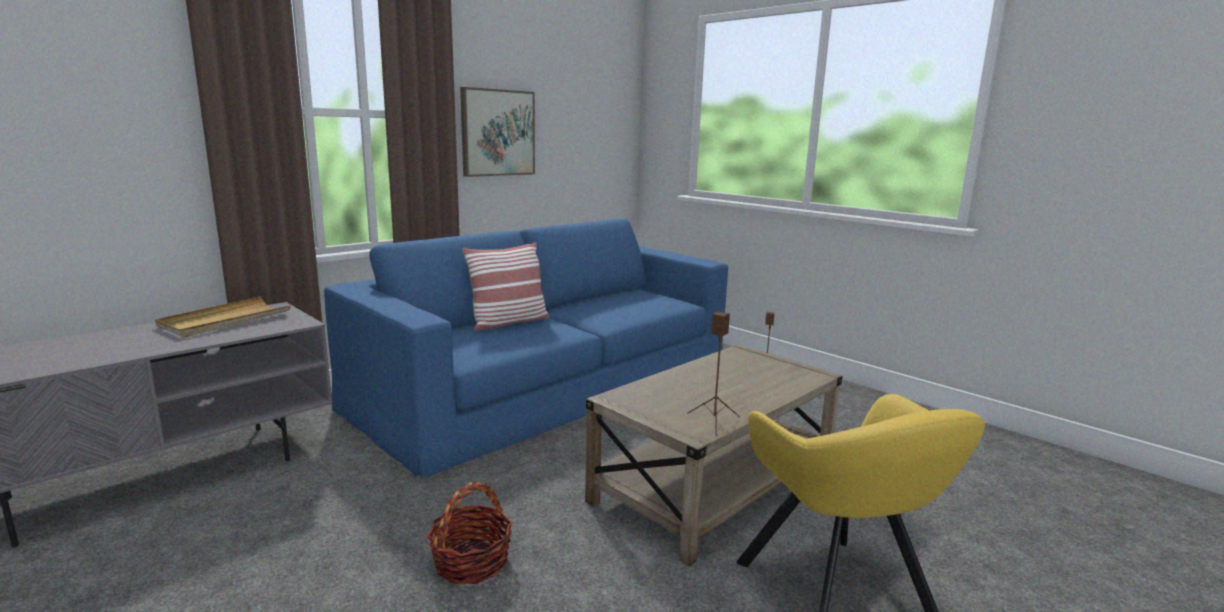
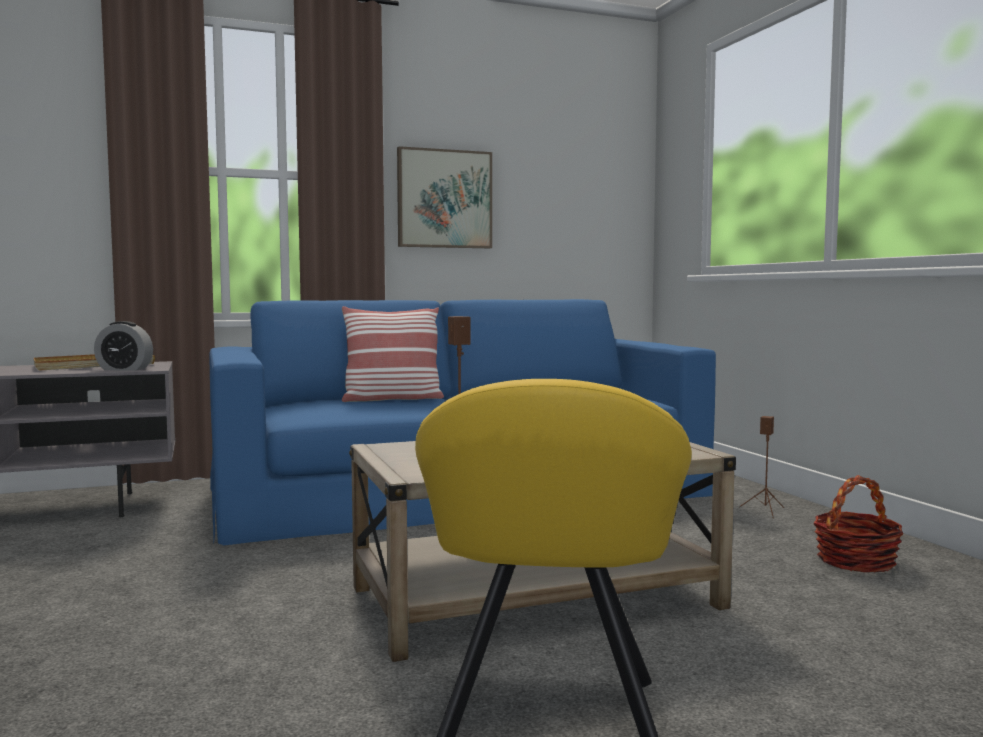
camera: 25 degrees right, 10 degrees down
basket [427,482,513,584] -> basket moved to [814,475,904,572]
none -> alarm clock [94,321,153,370]

